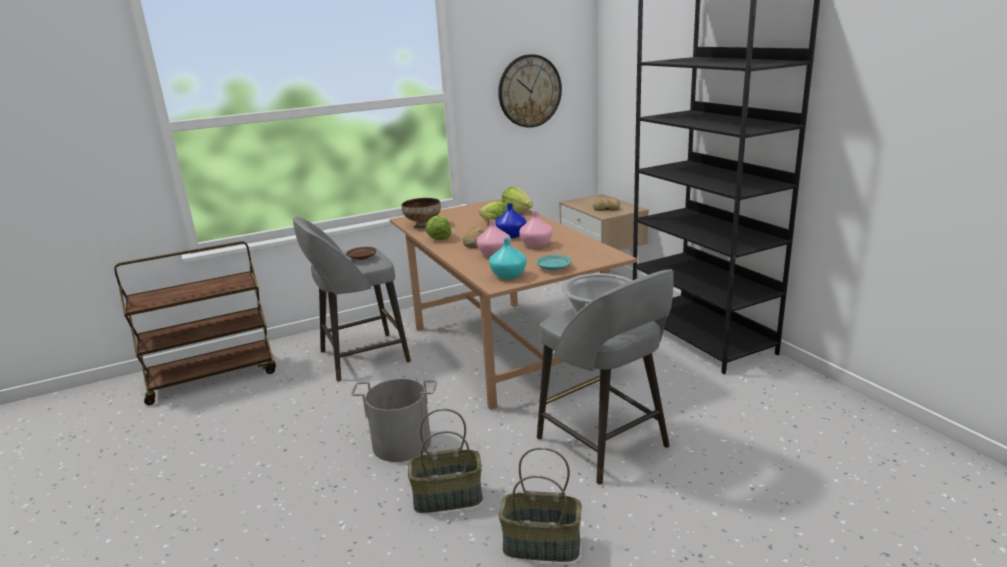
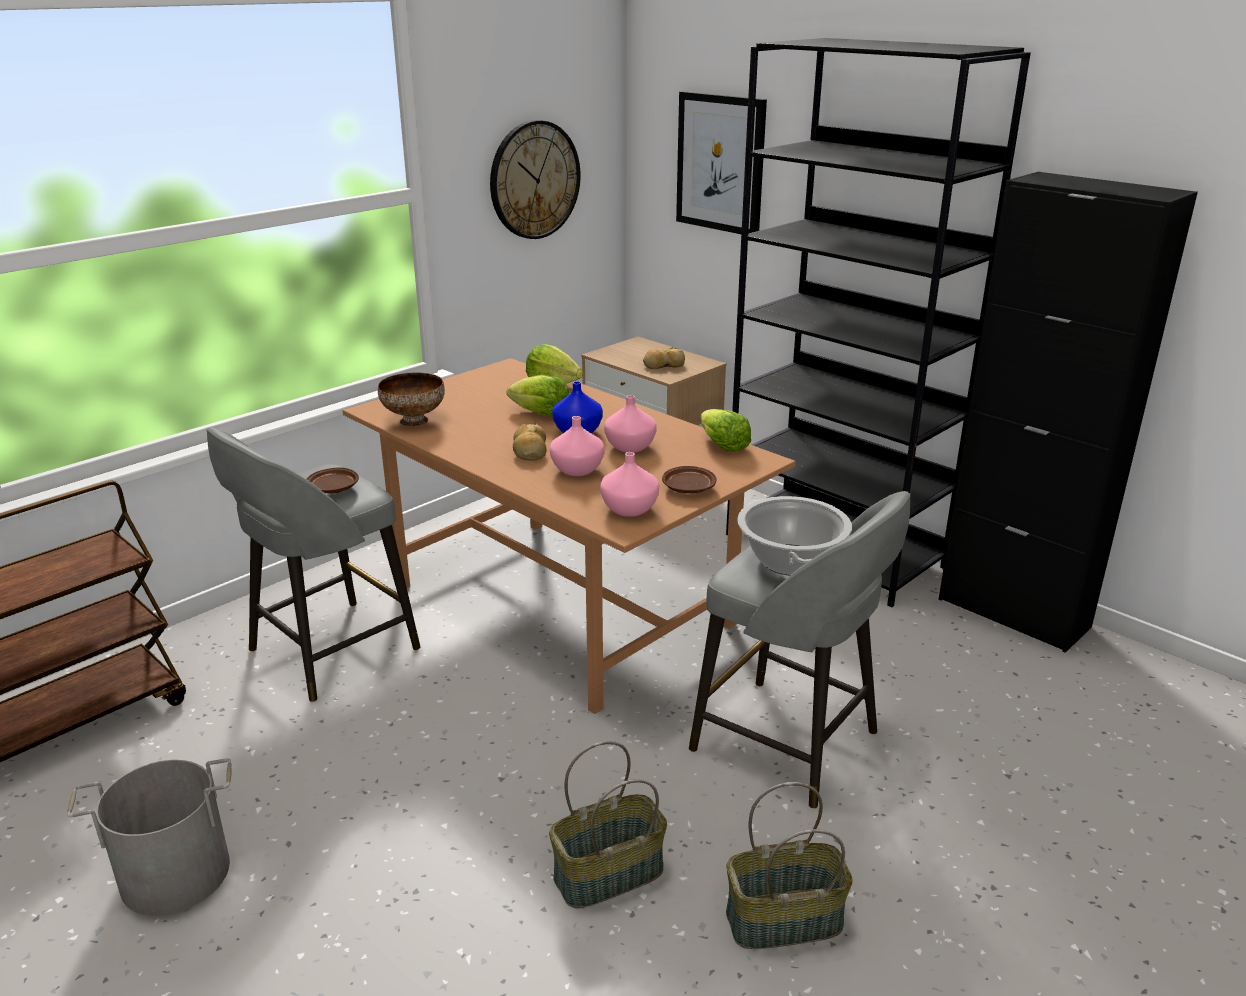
camera: 20 degrees left, 5 degrees up
grey bucket [351,379,437,462] -> grey bucket moved to [67,758,232,916]
lettuce [425,216,452,240] -> lettuce moved to [701,409,751,452]
turquoise vase [489,238,527,279] -> pink vase [600,452,659,517]
turquoise plate [536,255,572,270] -> brown plate [662,466,716,493]
none -> picture [676,91,767,234]
none -> black cabinet [938,172,1198,653]

